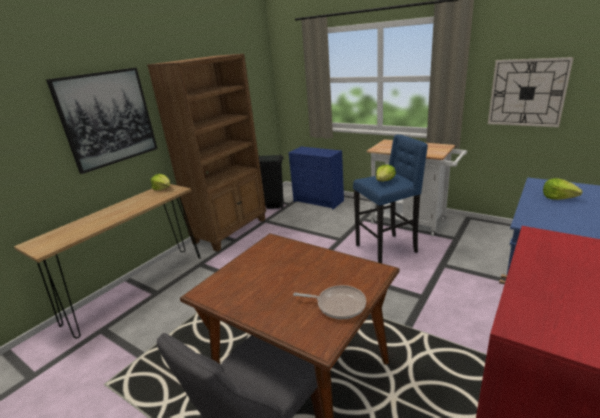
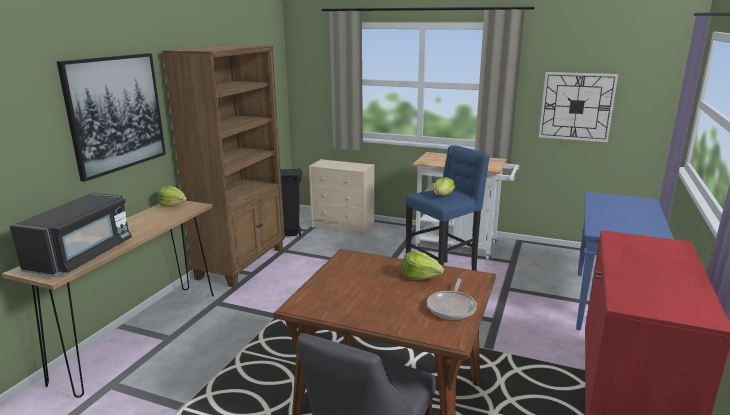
camera: 15 degrees left, 5 degrees down
blue dresser [289,146,344,210] -> beige dresser [309,159,375,236]
frying pan [293,285,366,319] -> frying pan turned 105 degrees clockwise [427,279,477,320]
lettuce [543,178,582,200] -> lettuce moved to [401,251,444,280]
none -> black microwave [10,193,132,276]

